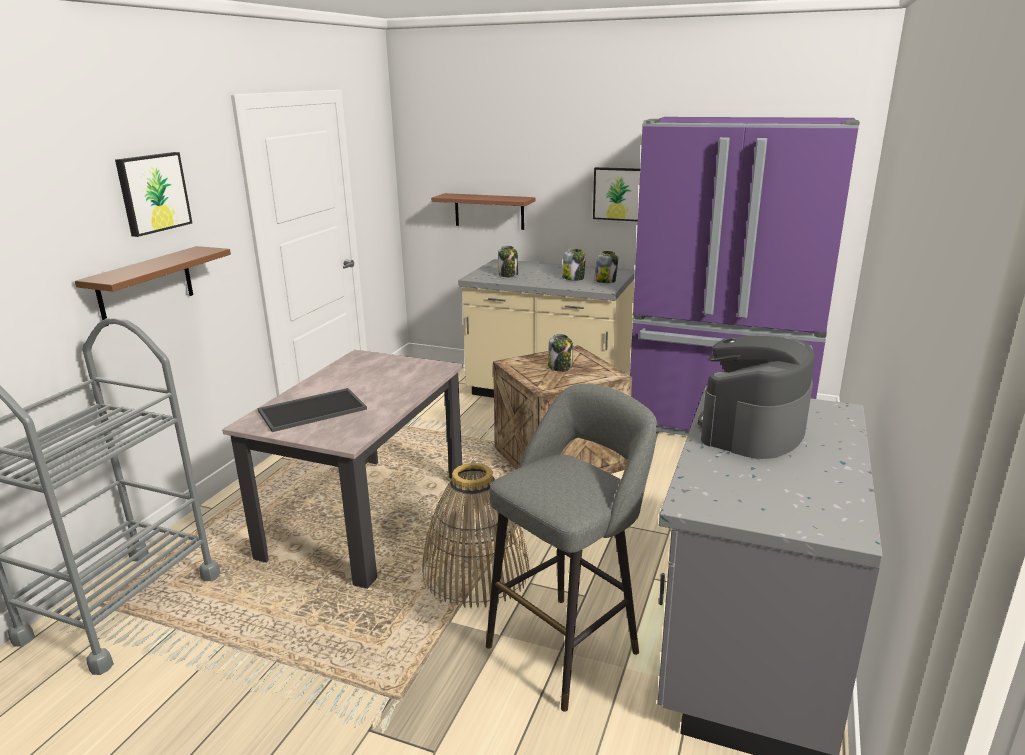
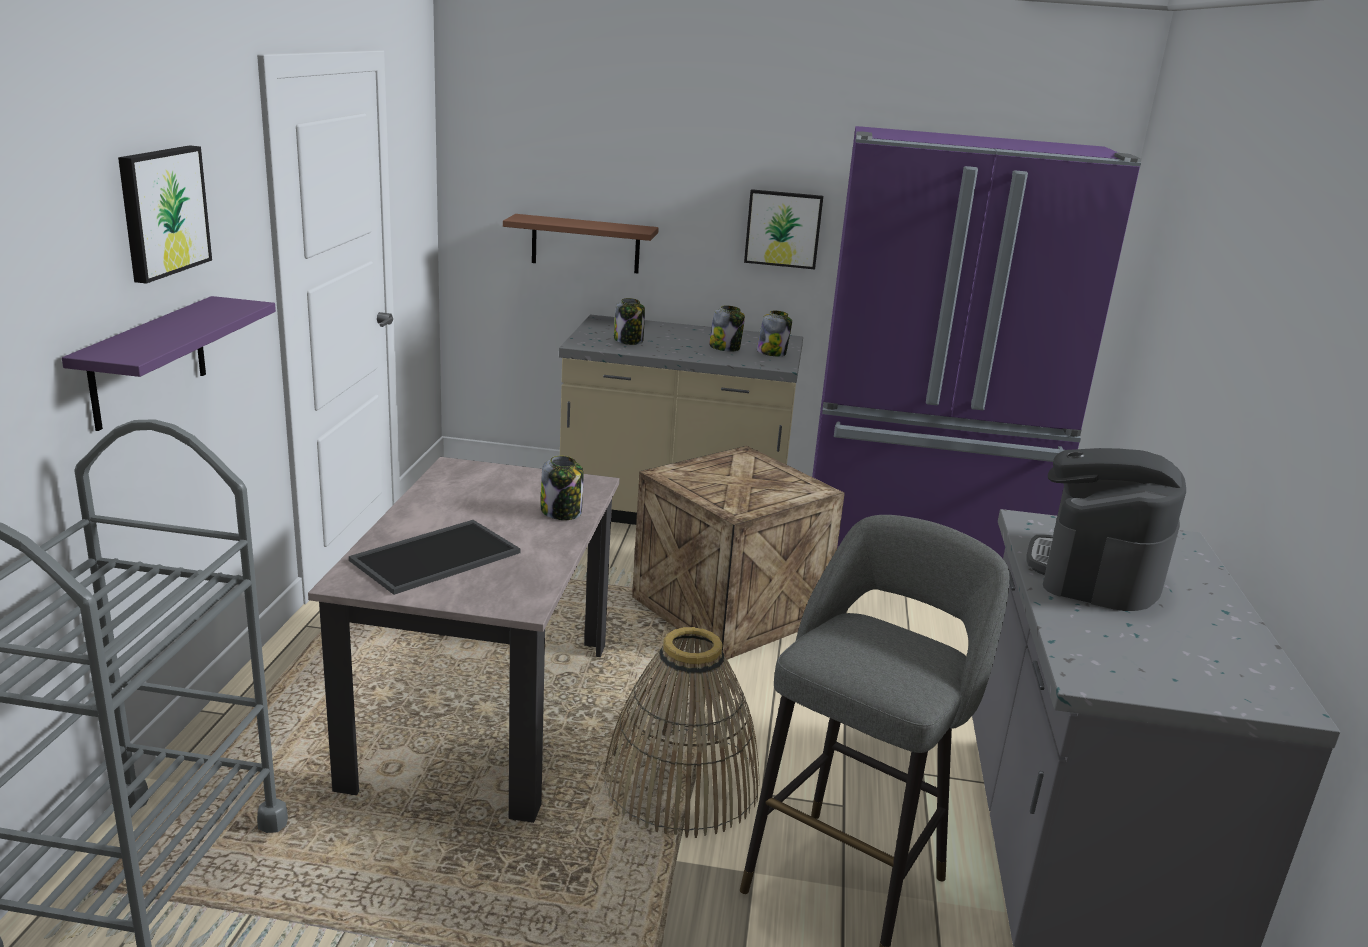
camera: 15 degrees left, 0 degrees up
brown shelf [75,246,231,327] -> purple shelf [62,296,276,431]
jar [548,334,573,372] -> jar moved to [541,456,583,520]

